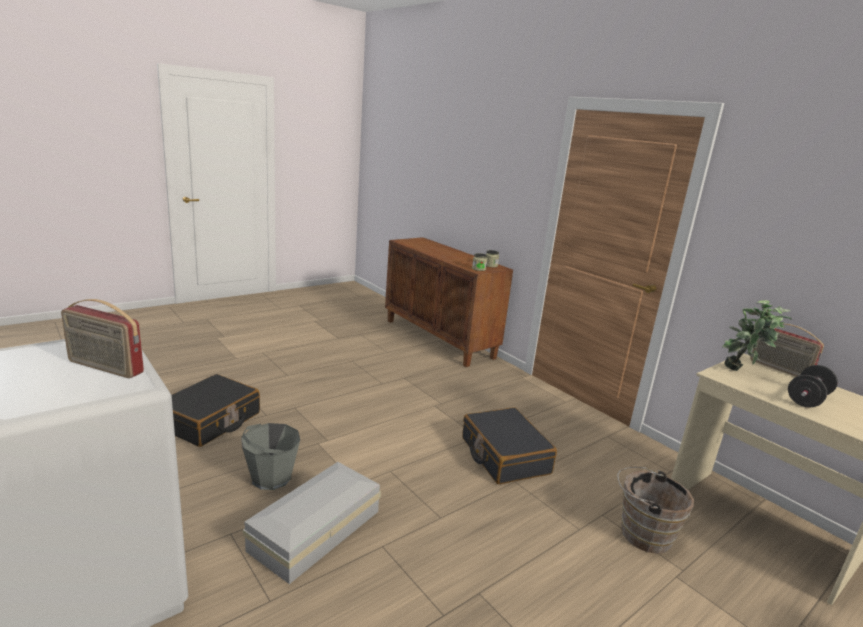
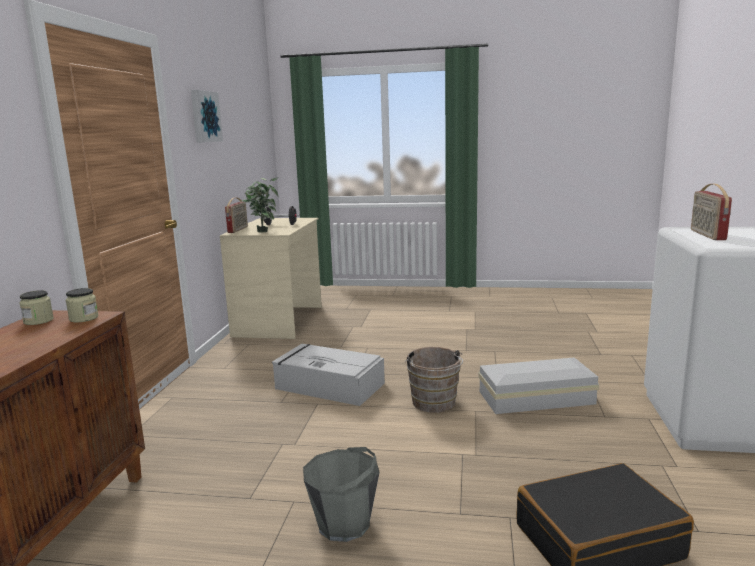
camera: 130 degrees left, 5 degrees down
radio [61,299,144,378] -> radio turned 150 degrees counterclockwise [691,184,732,240]
grey bucket [241,423,300,490] -> grey bucket moved to [303,447,380,542]
black suitcase [462,407,557,484] -> grey storage box [272,344,385,406]
brown bucket [617,467,694,554] -> brown bucket moved to [405,347,463,413]
none -> picture [191,90,223,143]

